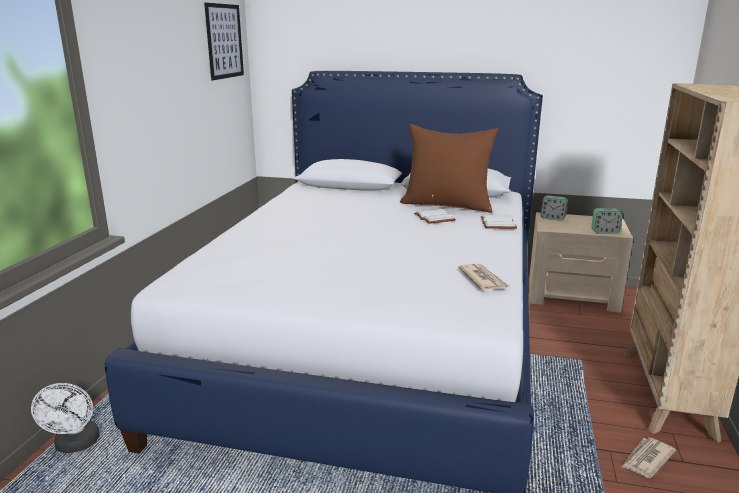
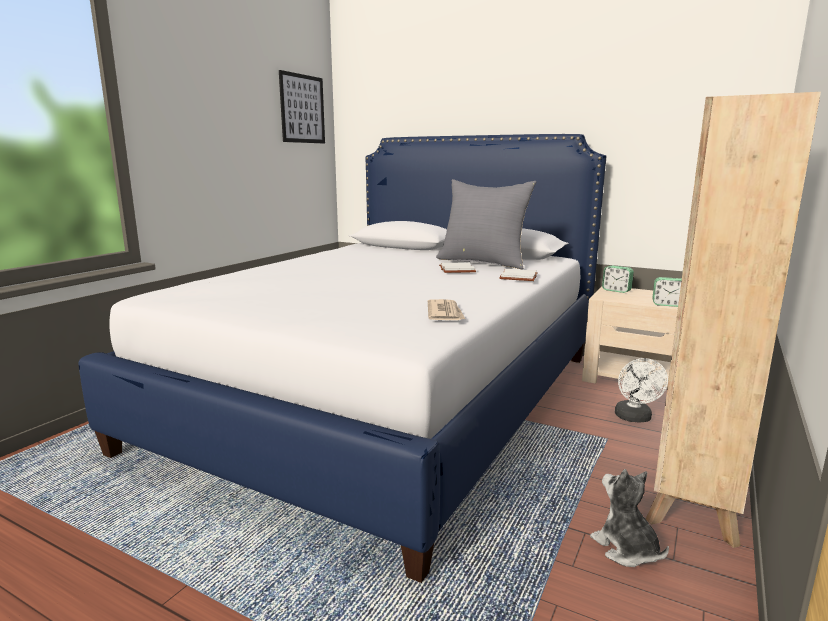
camera: 15 degrees right, 5 degrees down
white fan [31,381,100,453] -> white fan moved to [615,358,668,422]
brown pillow [400,124,499,213] -> grey pillow [436,179,537,269]
newspaper [622,438,676,478] -> plush toy [590,469,669,567]

